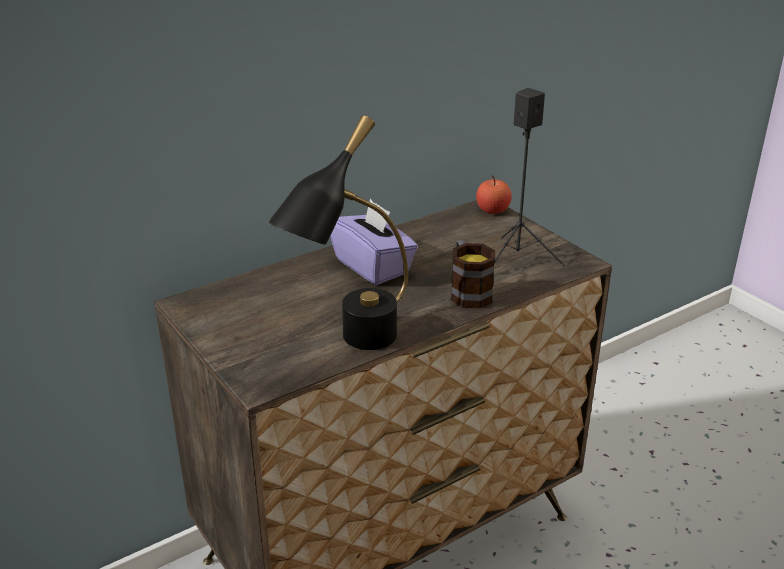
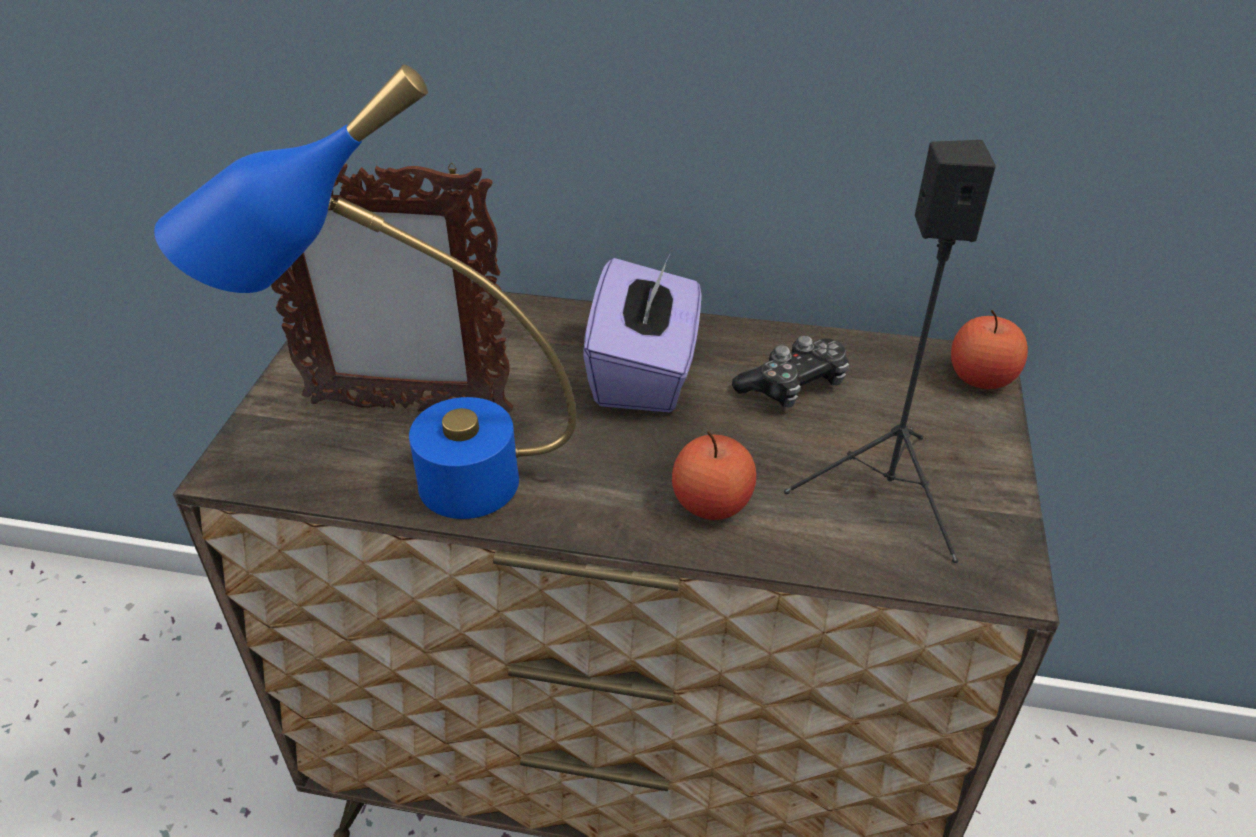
camera: 45 degrees right, 10 degrees up
black table lamp [268,115,408,350] -> blue table lamp [154,64,577,519]
mug [451,240,495,309] -> apple [672,431,756,520]
none -> picture frame [271,163,513,412]
none -> game controller [732,335,849,408]

